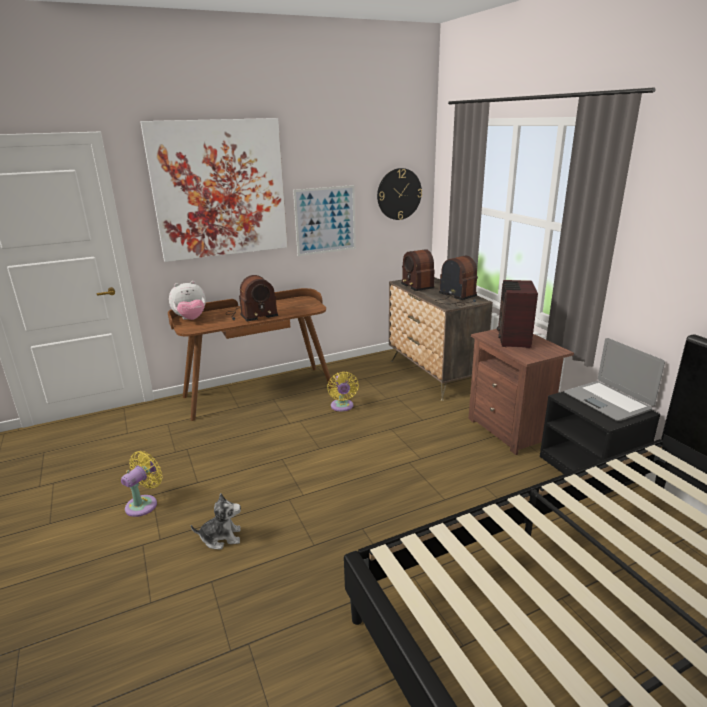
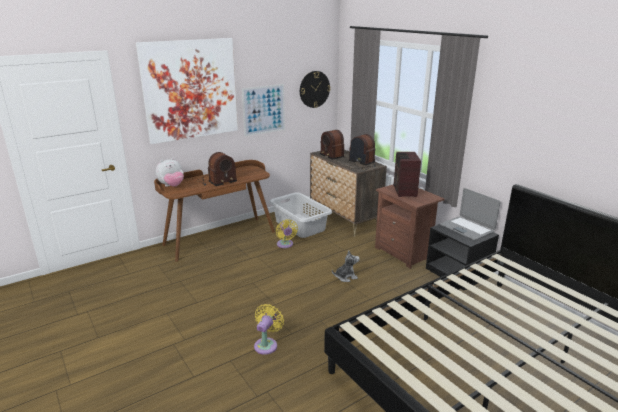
camera: 10 degrees left, 0 degrees up
yellow fan [121,451,163,517] -> yellow fan moved to [254,304,284,355]
plush toy [191,493,241,550] -> plush toy moved to [332,251,360,282]
none -> grey laundry basket [269,193,332,238]

